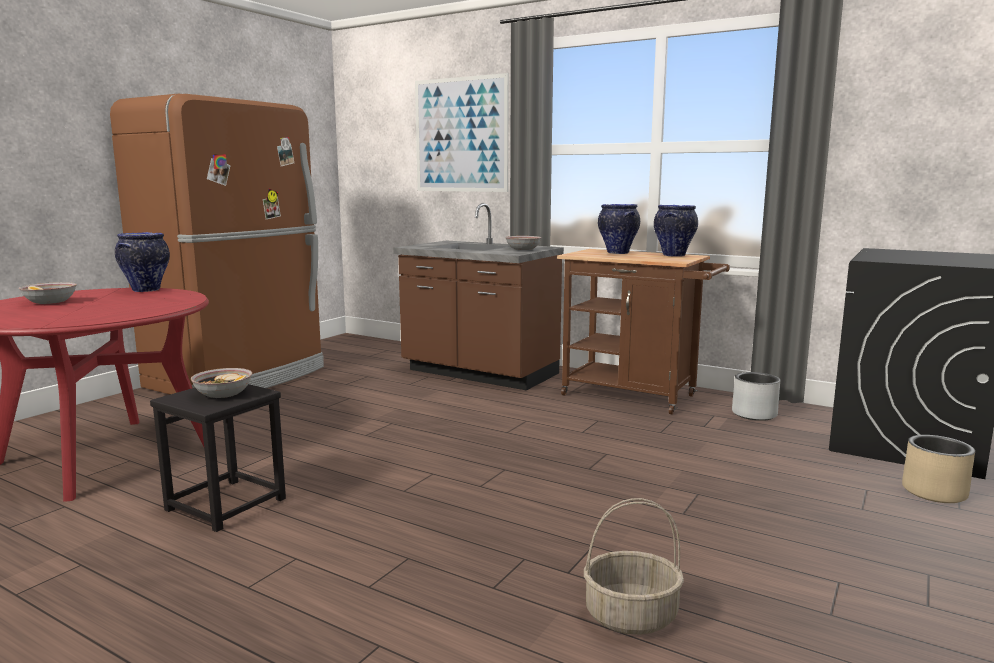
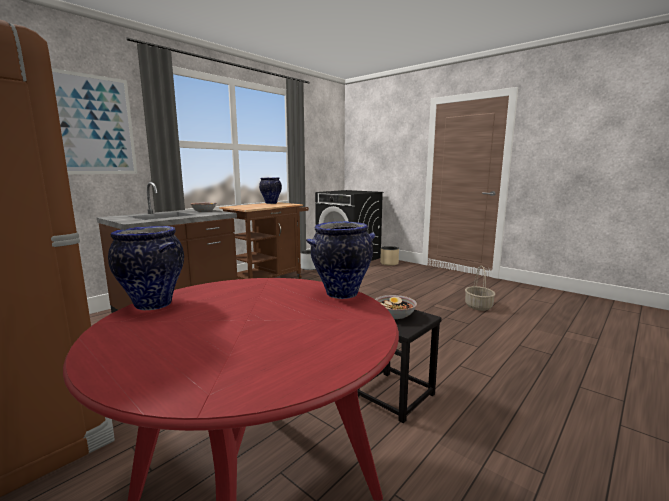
camera: 80 degrees left, 0 degrees up
bowl [19,282,77,304] -> none
vase [598,204,640,254] -> vase moved to [306,221,375,299]

